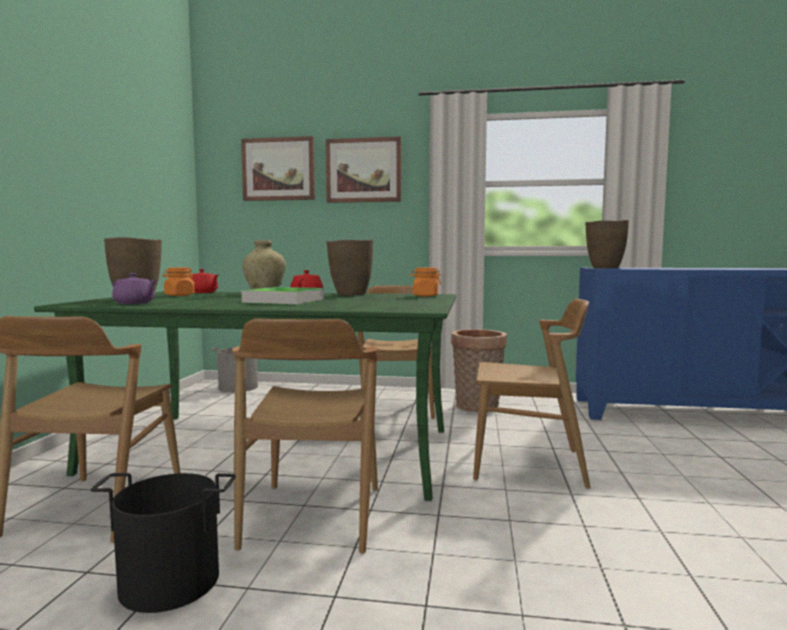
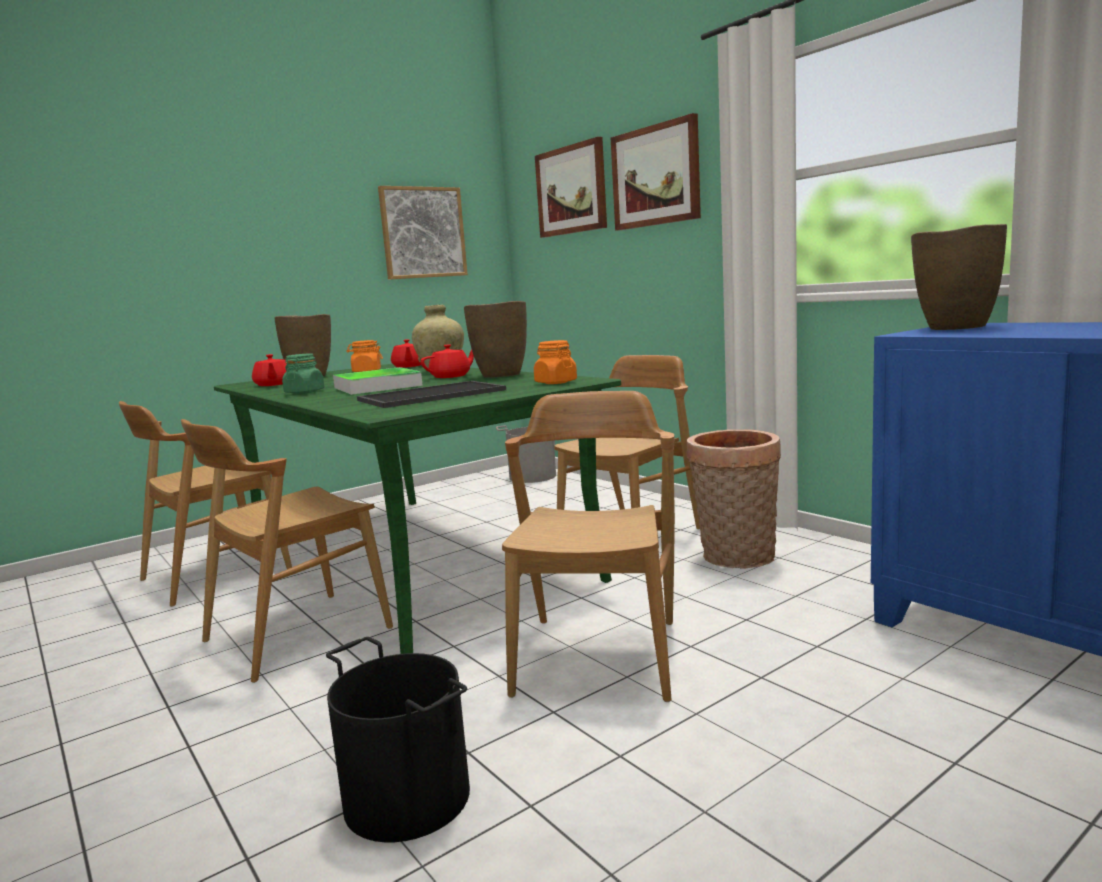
camera: 45 degrees right, 5 degrees up
black bucket [91,473,236,613] -> black bucket moved to [326,637,470,842]
purple teapot [112,273,157,304] -> red teapot [252,354,288,386]
brown chair [473,299,590,489] -> brown chair turned 135 degrees counterclockwise [502,391,675,702]
none -> green jar [282,353,324,394]
none -> tray [357,381,506,408]
none -> picture [378,186,468,280]

